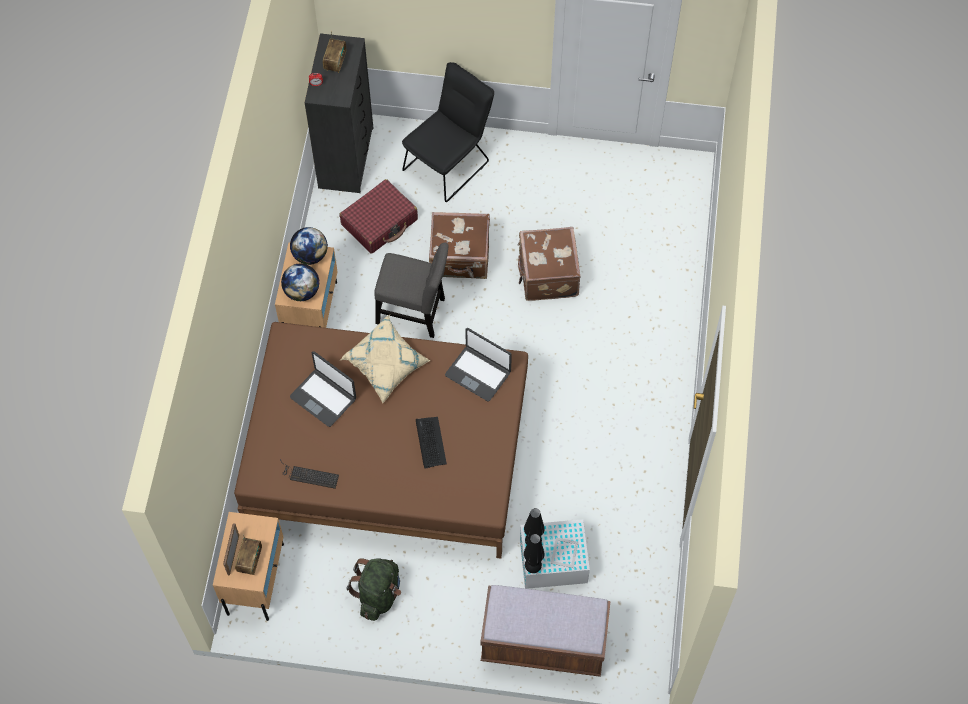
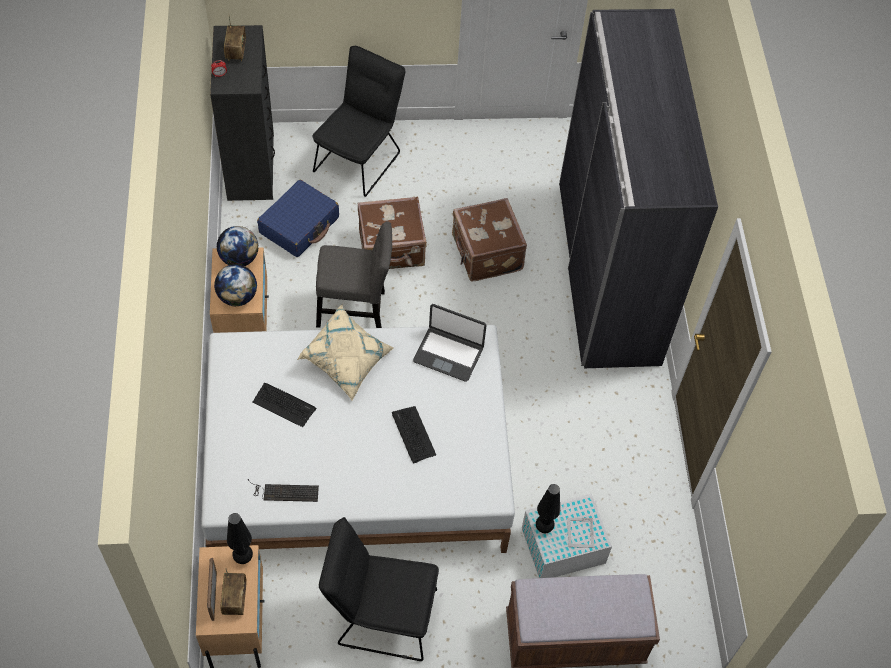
camera: 15 degrees left, 5 degrees down
brown bed [234,322,528,559] -> white bed [201,325,515,553]
laptop [290,351,356,427] -> keyboard [252,383,317,427]
red suitcase [339,179,418,254] -> blue suitcase [257,180,339,257]
green backpack [346,558,401,621] -> black chair [319,517,439,661]
black table lamp [524,534,545,573] -> black table lamp moved to [227,513,253,564]
none -> grey wardrobe [559,9,718,368]

